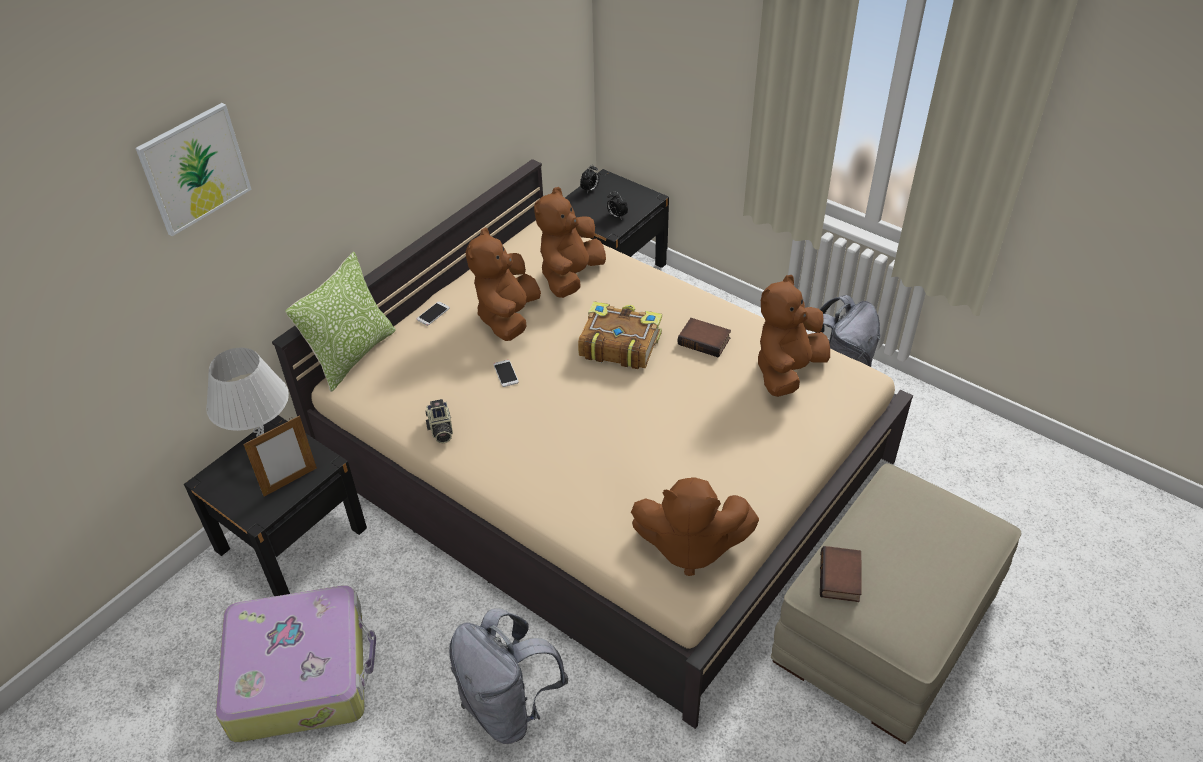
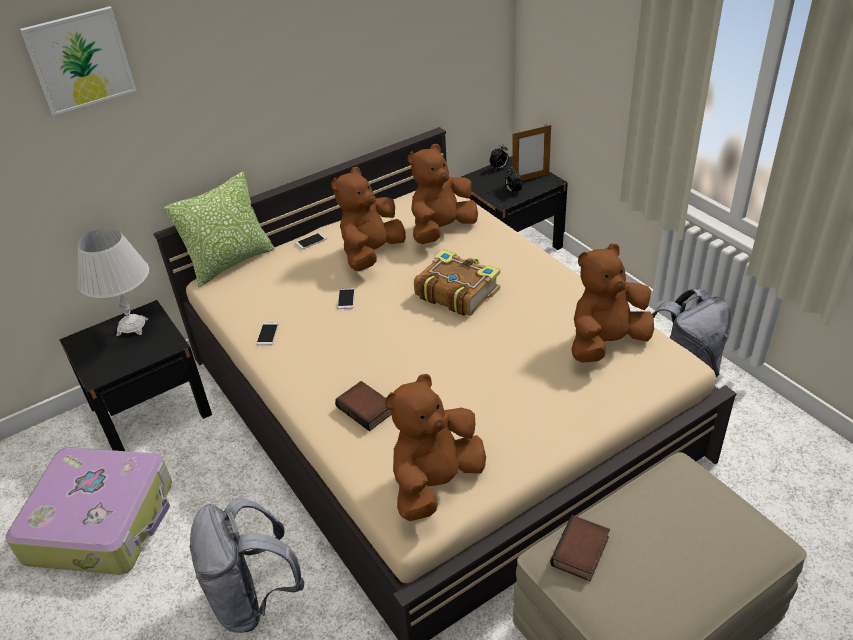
camera: 20 degrees right, 5 degrees down
picture frame [243,415,317,497] -> picture frame moved to [512,125,551,181]
camera [426,399,453,443] -> phone [256,322,279,346]
brown plush toy [631,477,759,576] -> brown plush toy turned 105 degrees clockwise [385,374,486,521]
book [678,318,731,358] -> book moved to [335,381,391,431]

